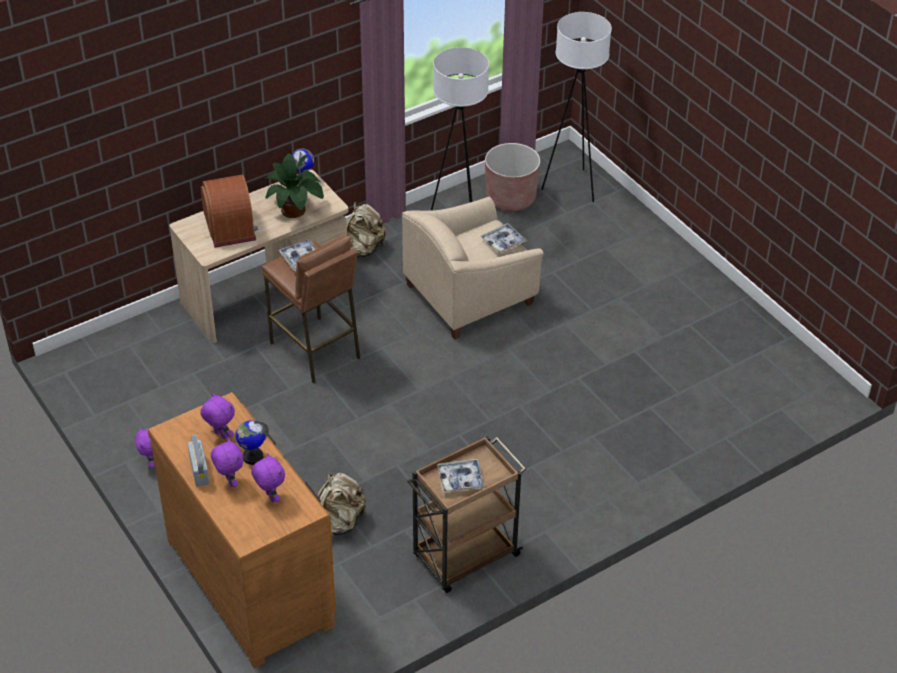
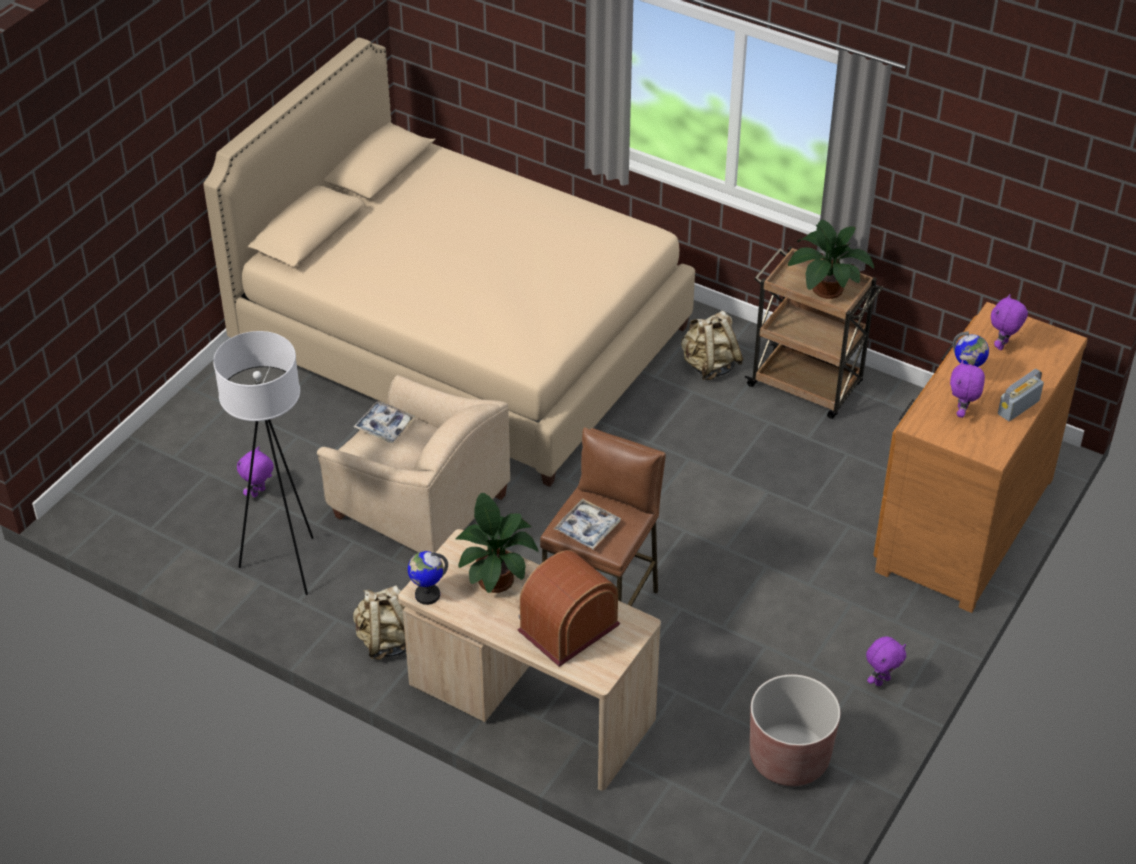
camera: 115 degrees left, 0 degrees up
purple plush toy [211,438,243,487] -> purple plush toy moved to [237,446,274,497]
beige backpack [317,473,367,537] -> beige backpack moved to [681,311,743,380]
tray [437,459,484,493] -> potted plant [788,220,874,299]
brown planter [485,143,540,211] -> brown planter moved to [750,674,841,786]
white floor lamp [541,12,612,202] -> none
none -> beige bed [203,37,695,487]

